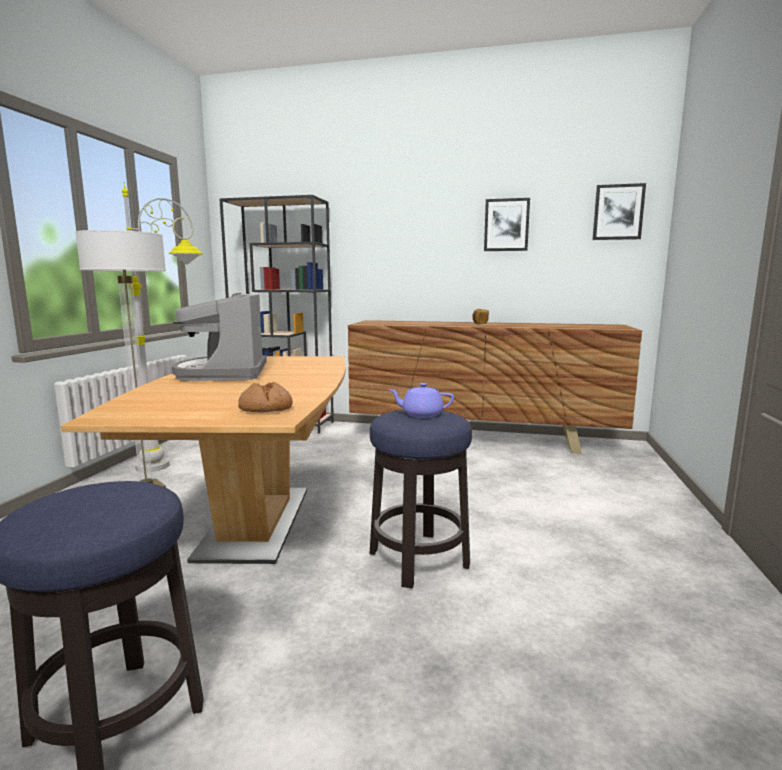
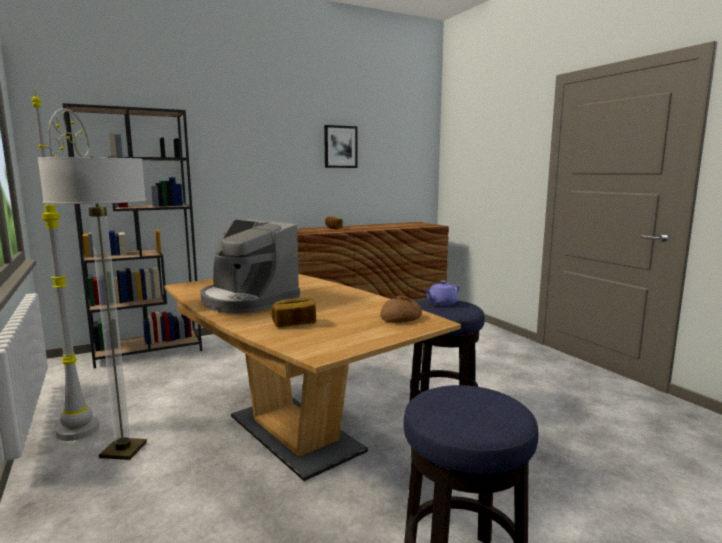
camera: 40 degrees left, 0 degrees up
picture [592,183,646,240] -> none
none -> bread [271,298,316,327]

